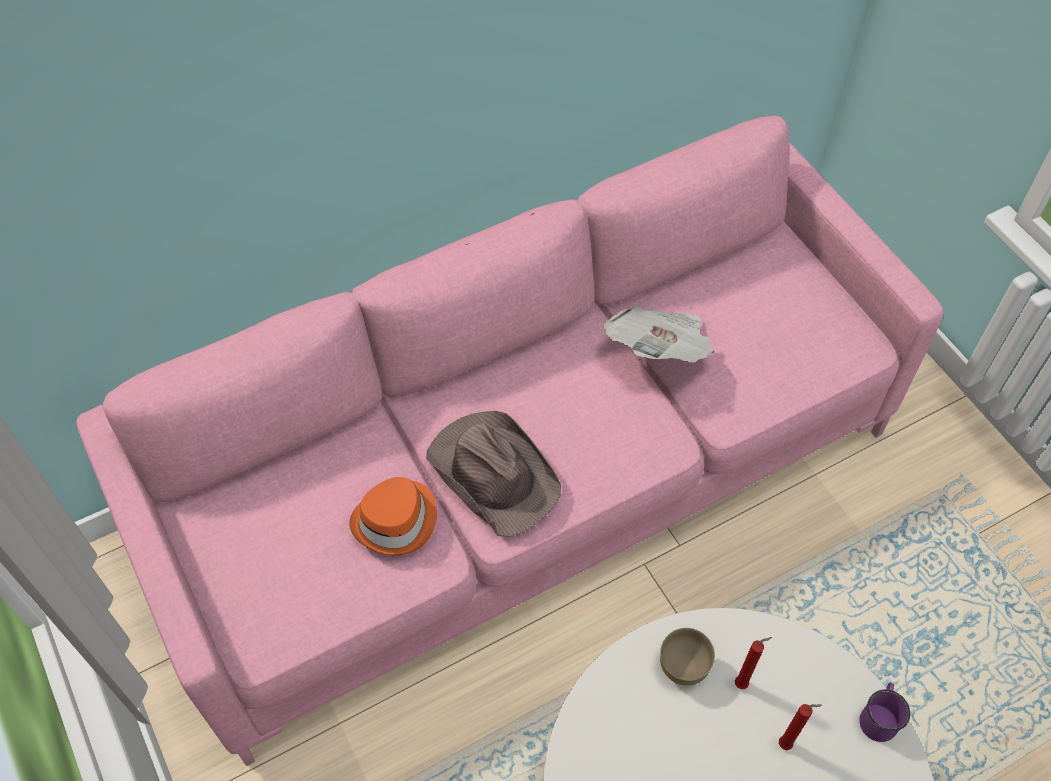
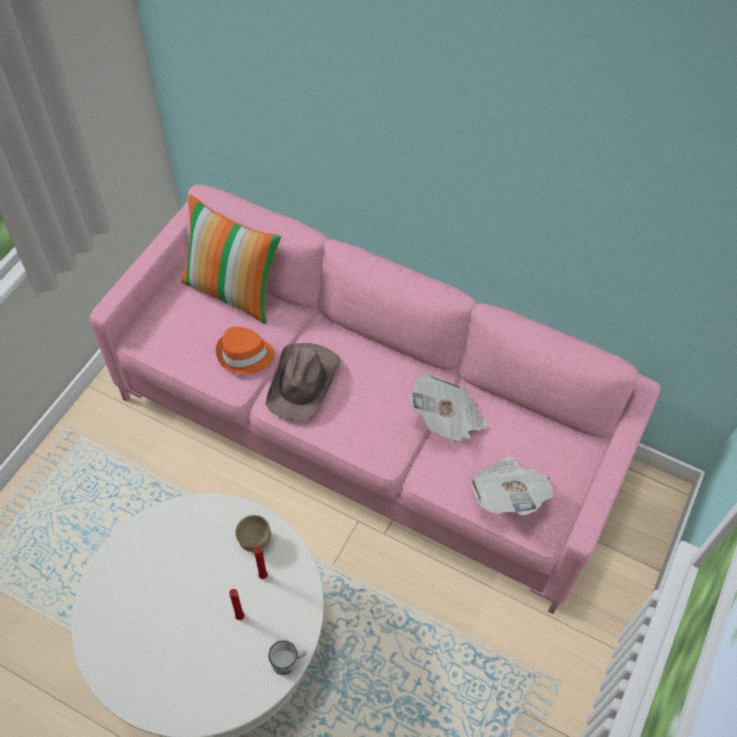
camera: 55 degrees right, 0 degrees up
purple mug [859,683,910,742] -> white mug [268,640,307,676]
none -> pillow [181,194,281,324]
none -> newspaper [470,457,554,516]

